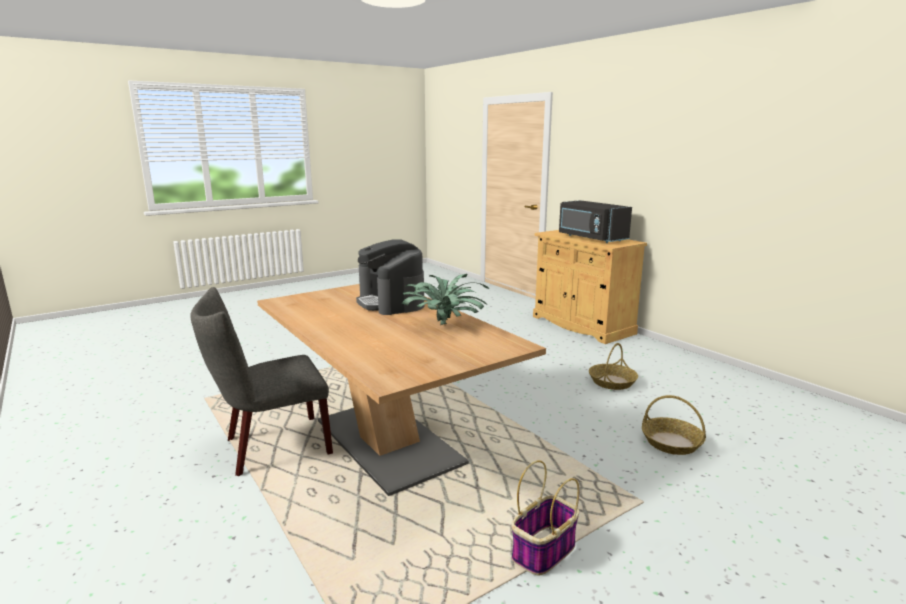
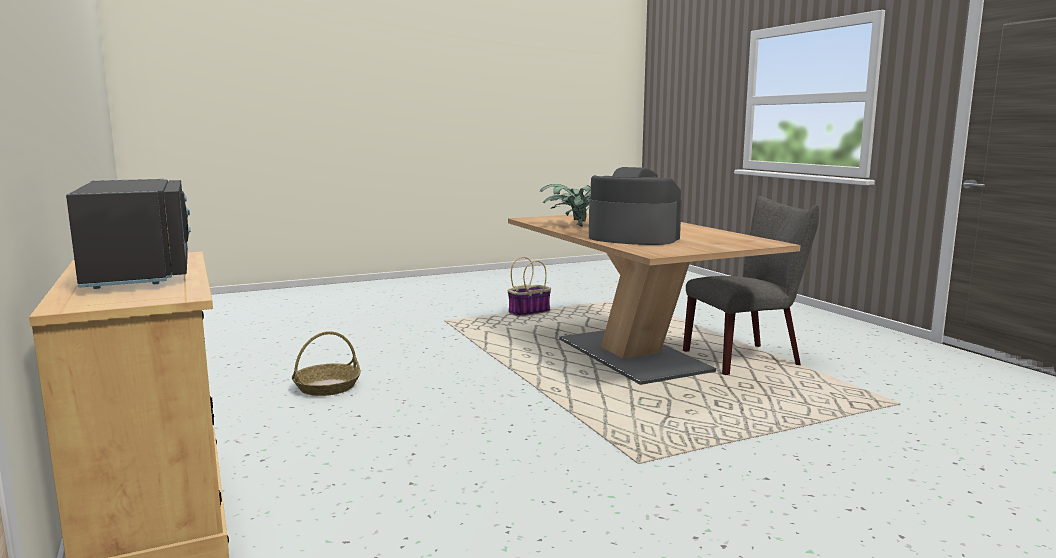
camera: 170 degrees left, 5 degrees down
coffee machine [356,240,424,315] -> coffee machine turned 45 degrees counterclockwise [589,167,682,245]
basket [642,395,706,455] -> none

